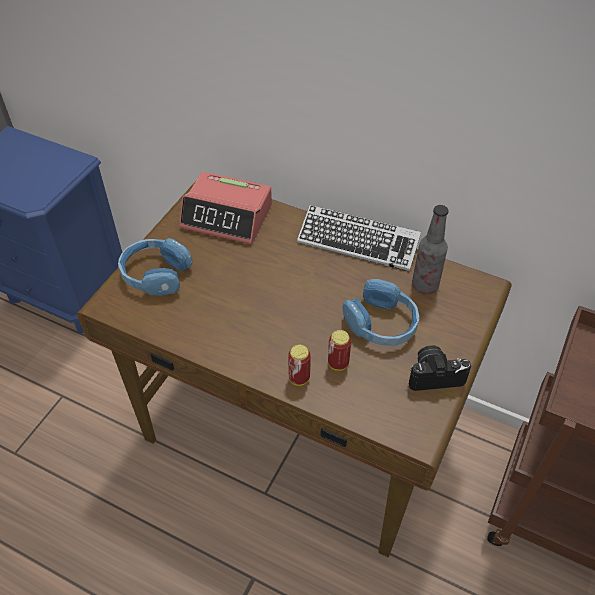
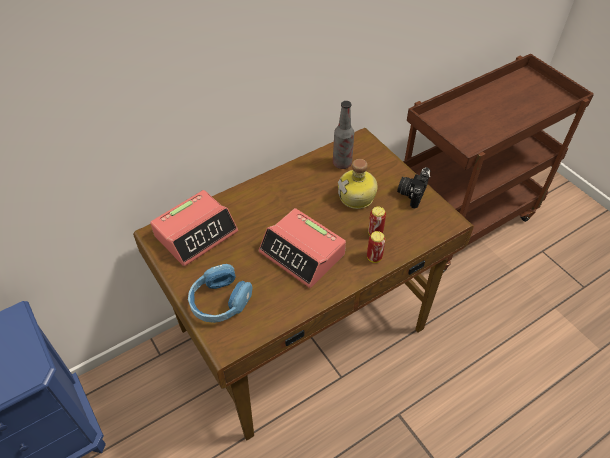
camera: 60 degrees left, 0 degrees up
keyboard [297,205,421,272] -> none
blue headphones [342,279,419,346] -> bottle [338,159,378,209]
none -> alarm clock [259,208,346,288]

